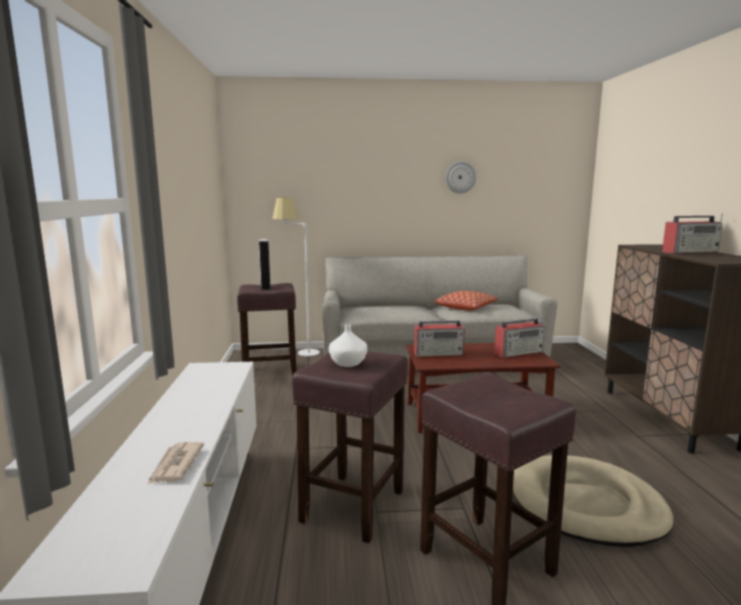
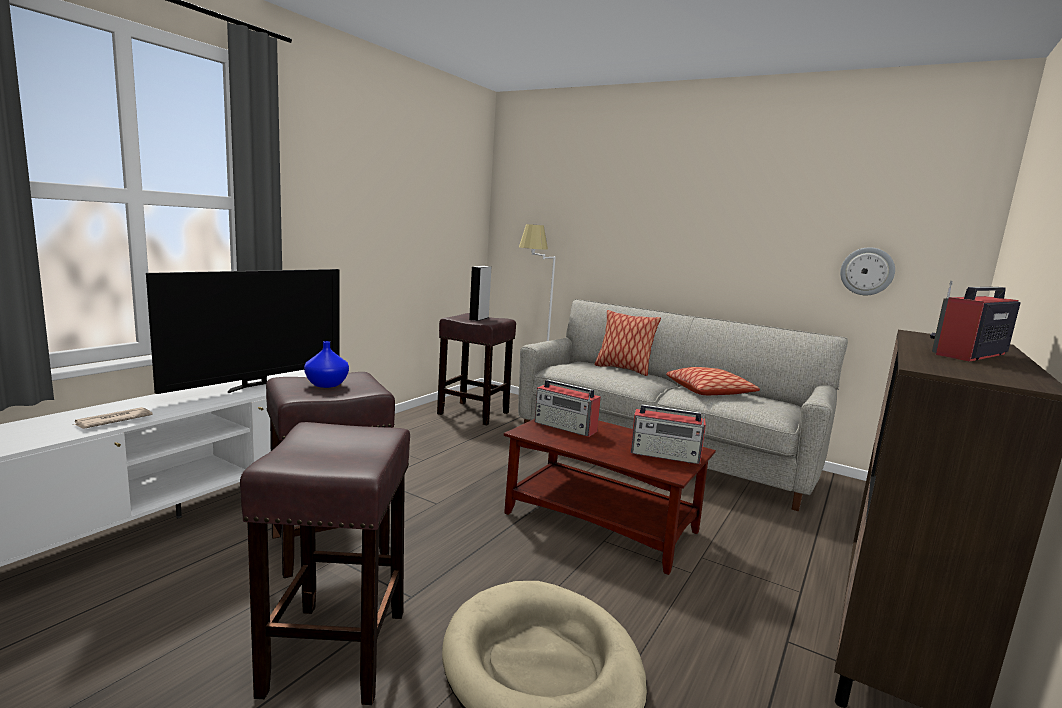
camera: 35 degrees right, 0 degrees up
white vase [329,324,367,367] -> blue vase [304,341,349,388]
wall clock [446,161,476,194] -> wall clock moved to [840,247,895,295]
radio [662,214,723,254] -> radio turned 120 degrees clockwise [930,281,1020,361]
none -> television [146,269,340,394]
none -> pillow [594,310,661,376]

